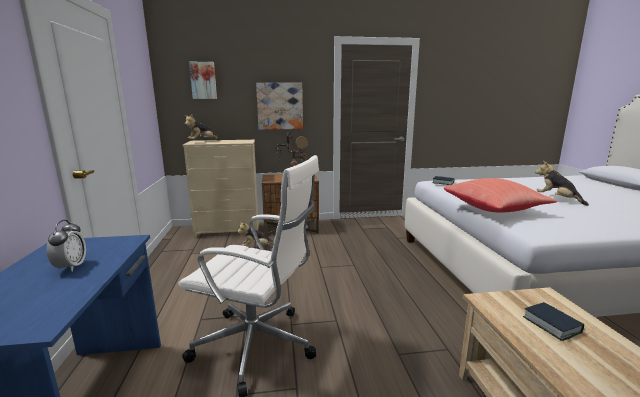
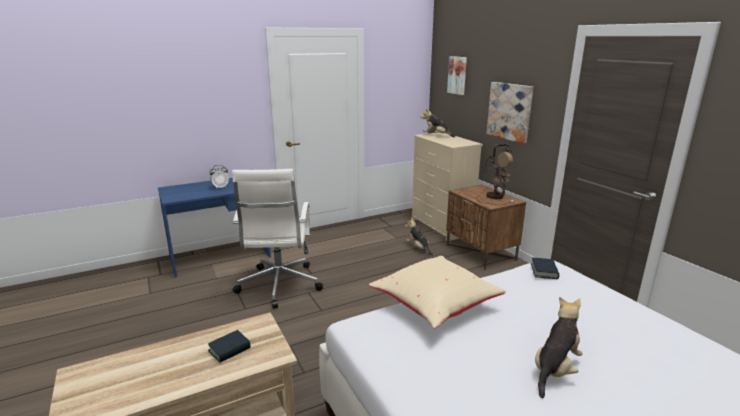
camera: 70 degrees right, 5 degrees up
red pillow [444,178,557,213] -> beige pillow [369,256,506,329]

